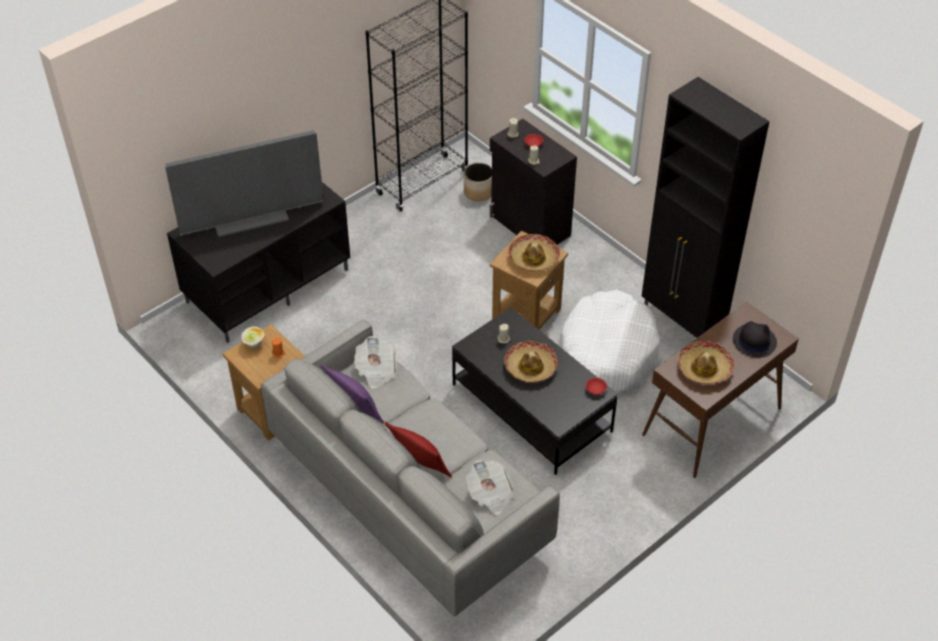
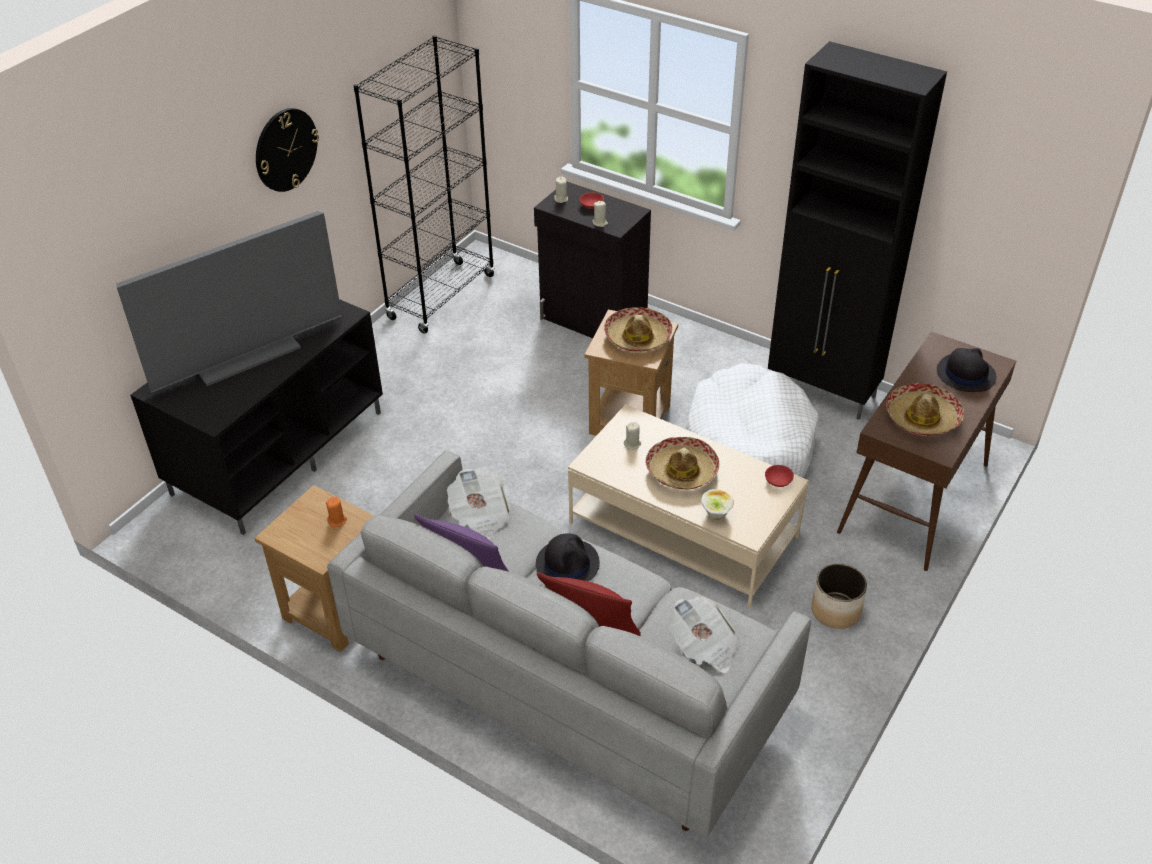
camera: 15 degrees left, 5 degrees down
bowl [241,326,265,348] -> bowl moved to [701,489,734,520]
black coffee table [452,307,618,475] -> beige coffee table [568,404,809,608]
planter [464,163,492,201] -> planter moved to [811,563,867,629]
none -> wall clock [256,108,319,192]
none -> black hat [536,533,600,582]

